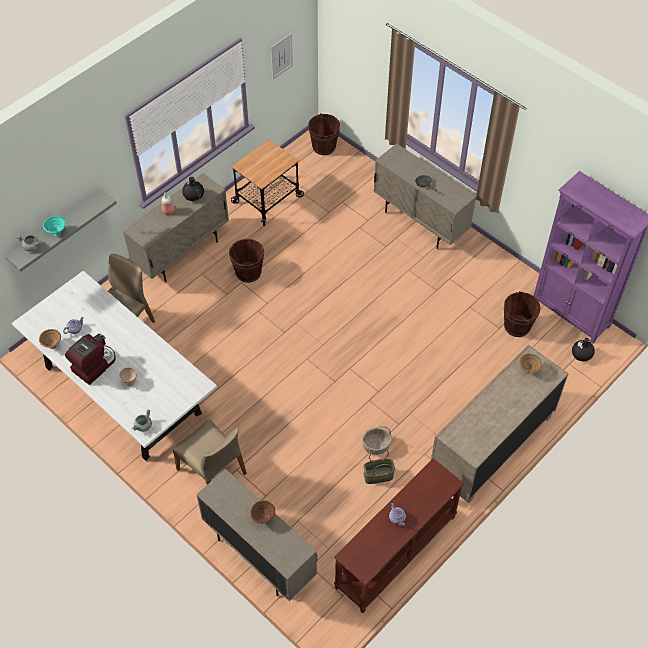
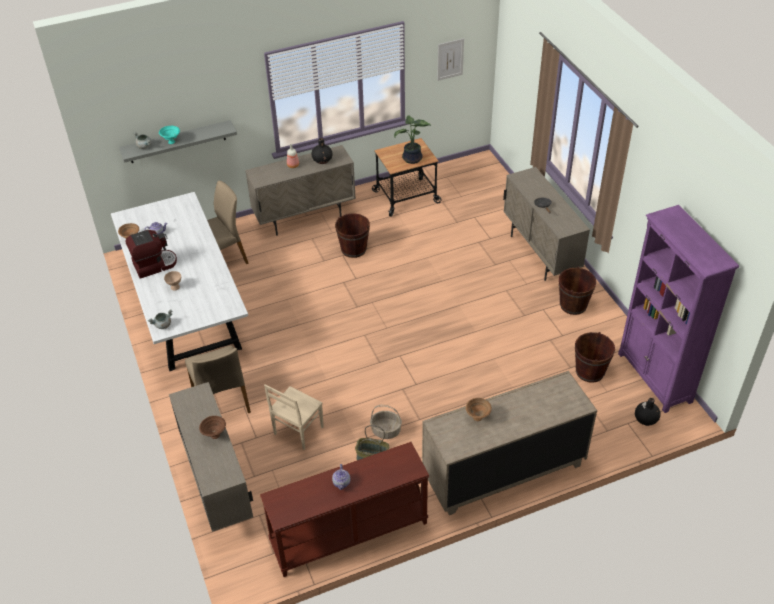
camera: 25 degrees right, 10 degrees down
brown bucket [308,113,340,155] -> brown bucket moved to [559,267,596,315]
brown bowl [519,354,542,374] -> brown bowl moved to [466,398,492,421]
none -> beige chair [264,384,324,450]
none -> potted plant [394,116,431,164]

